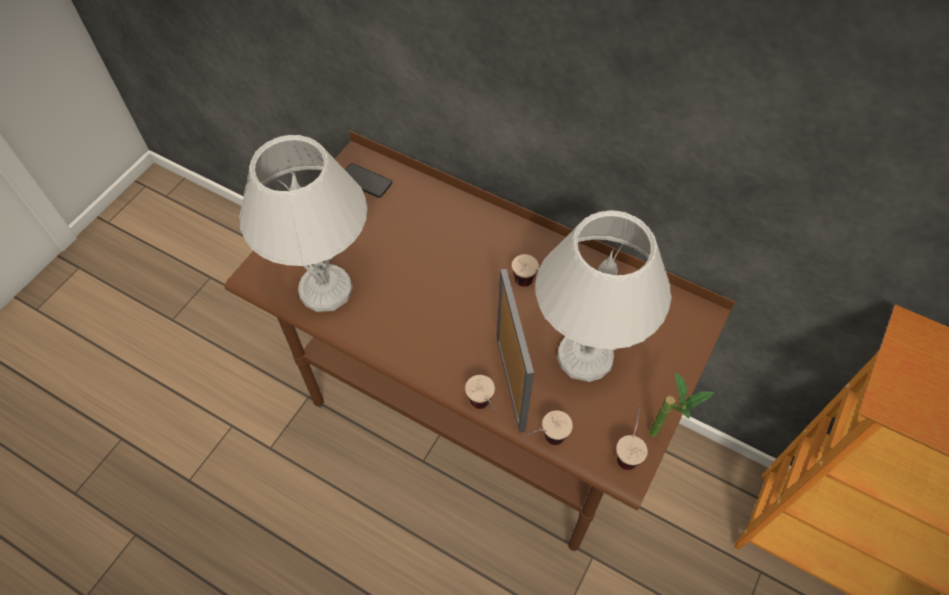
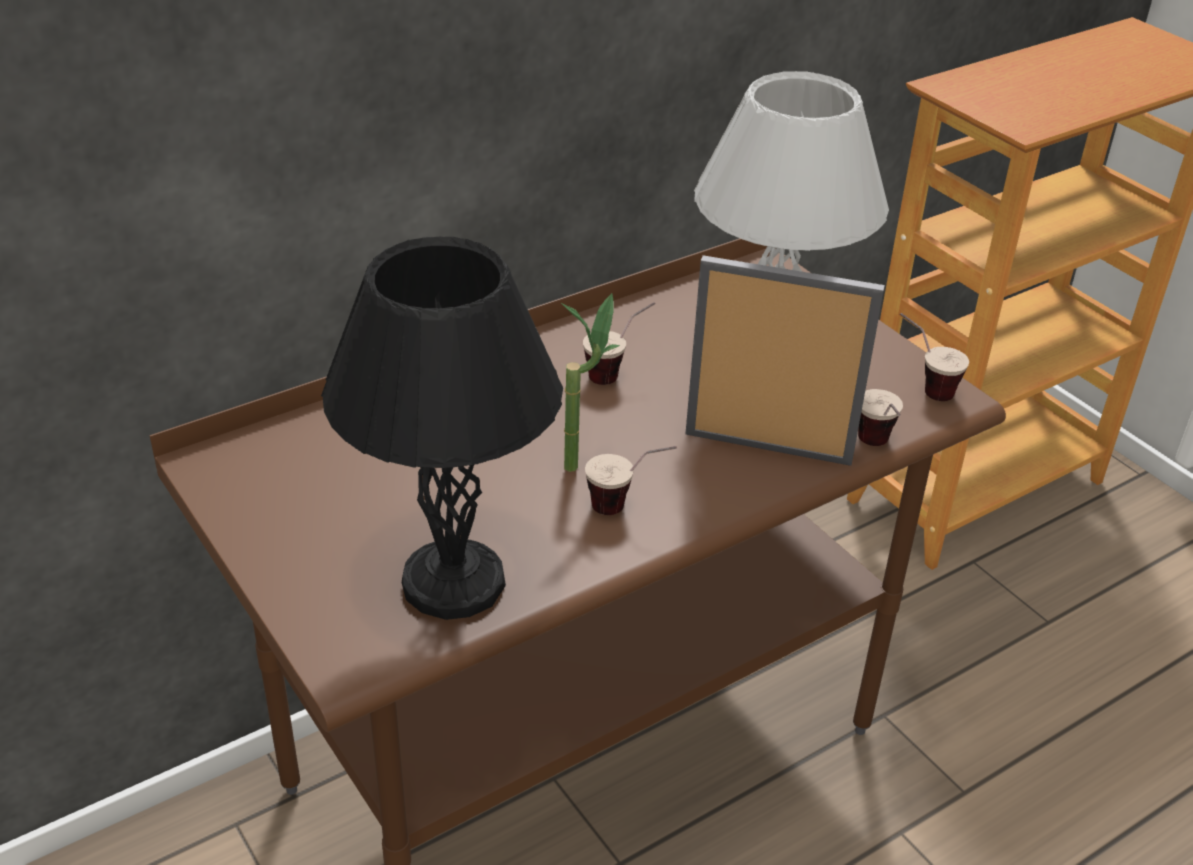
camera: 65 degrees left, 20 degrees down
white table lamp [239,135,368,312] -> black table lamp [321,237,563,620]
phone [345,163,392,198] -> none
cup [465,375,497,414] -> cup moved to [585,446,677,515]
potted plant [649,372,715,437] -> potted plant moved to [561,293,620,472]

